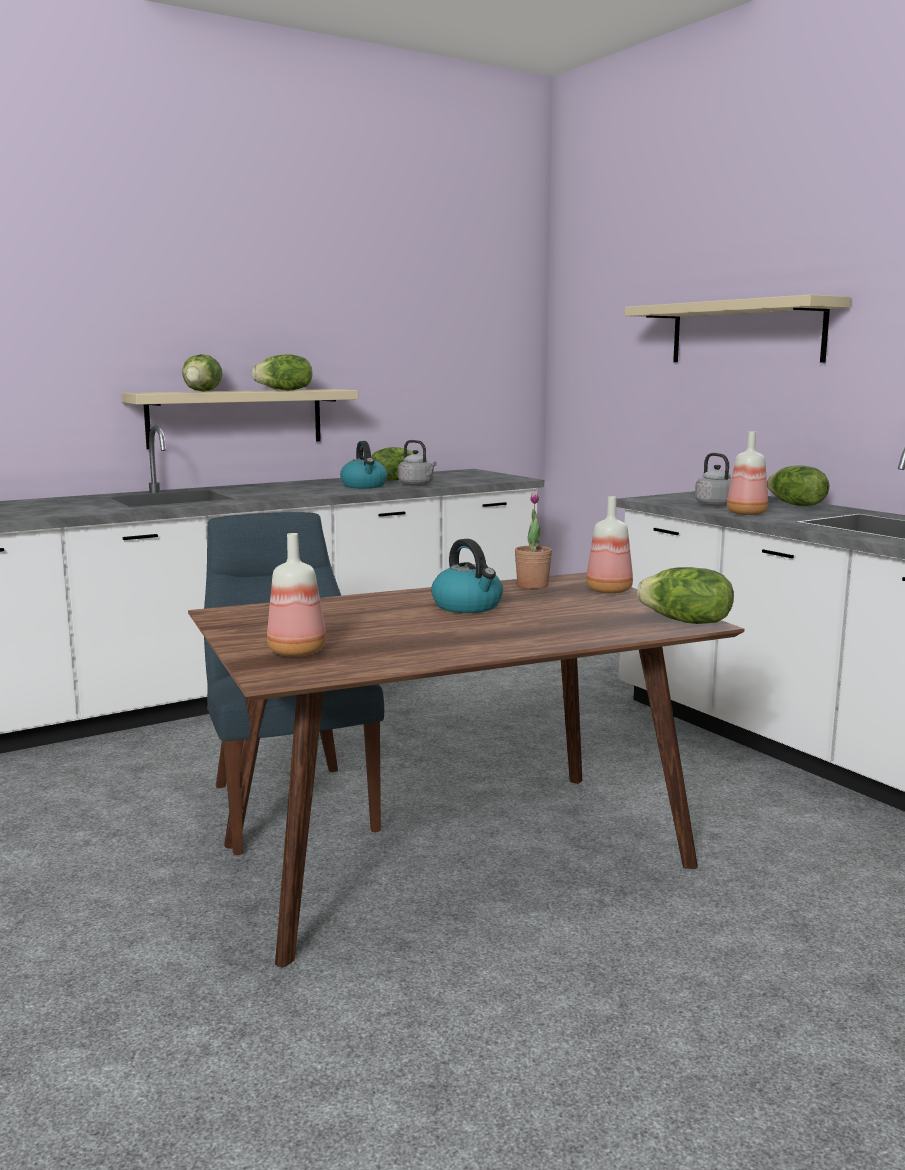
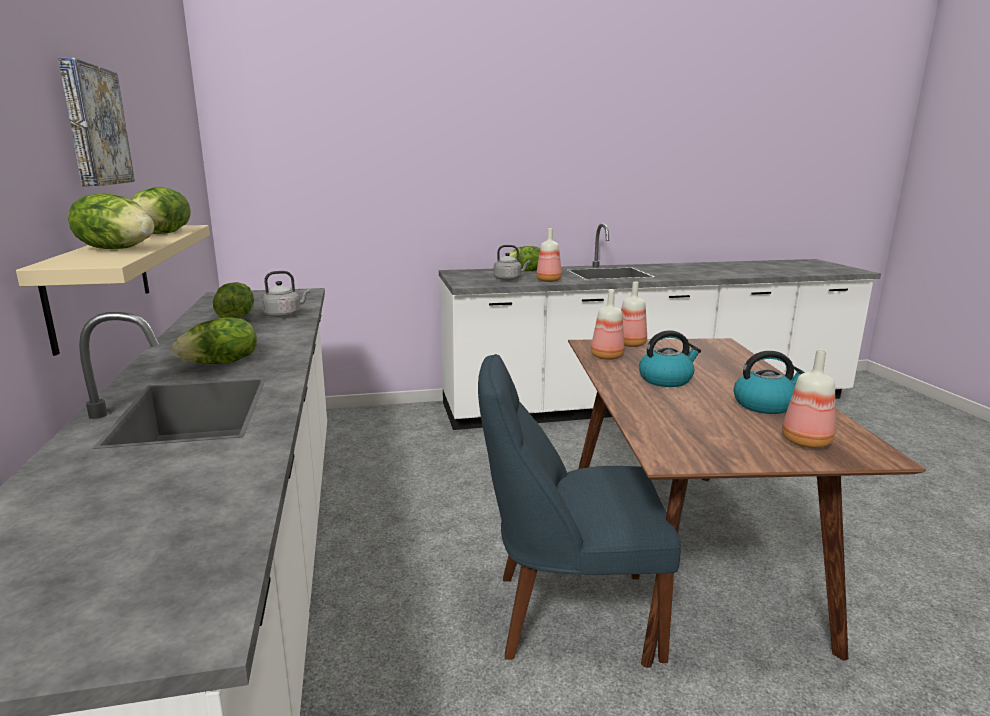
camera: 70 degrees left, 5 degrees up
kettle [340,441,388,488] -> kettle moved to [734,351,805,414]
potted plant [515,492,552,589] -> bottle [591,290,624,360]
beige shelf [625,294,851,362] -> none
lettuce [637,567,734,624] -> lettuce moved to [172,317,257,364]
none -> picture [58,57,135,186]

